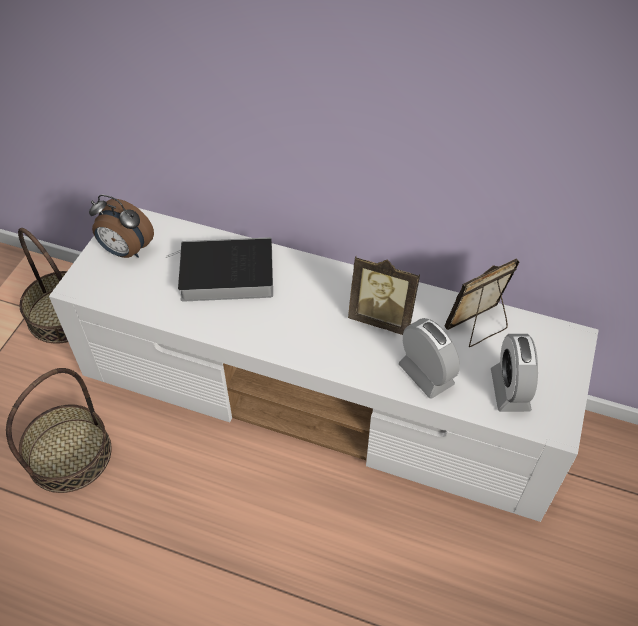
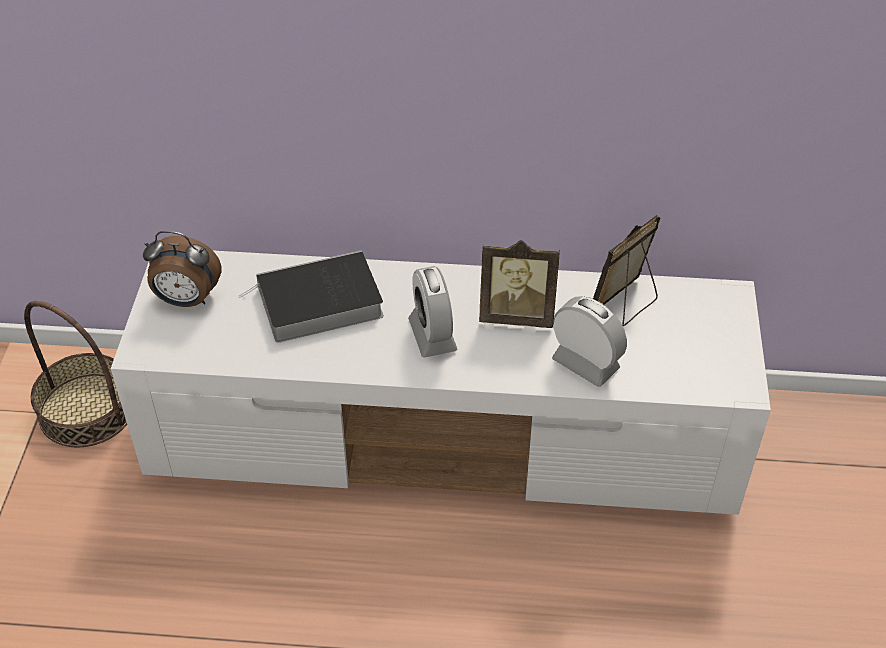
camera: 15 degrees left, 5 degrees down
basket [6,368,111,493] -> none
alarm clock [491,334,538,412] -> alarm clock moved to [408,266,458,358]

